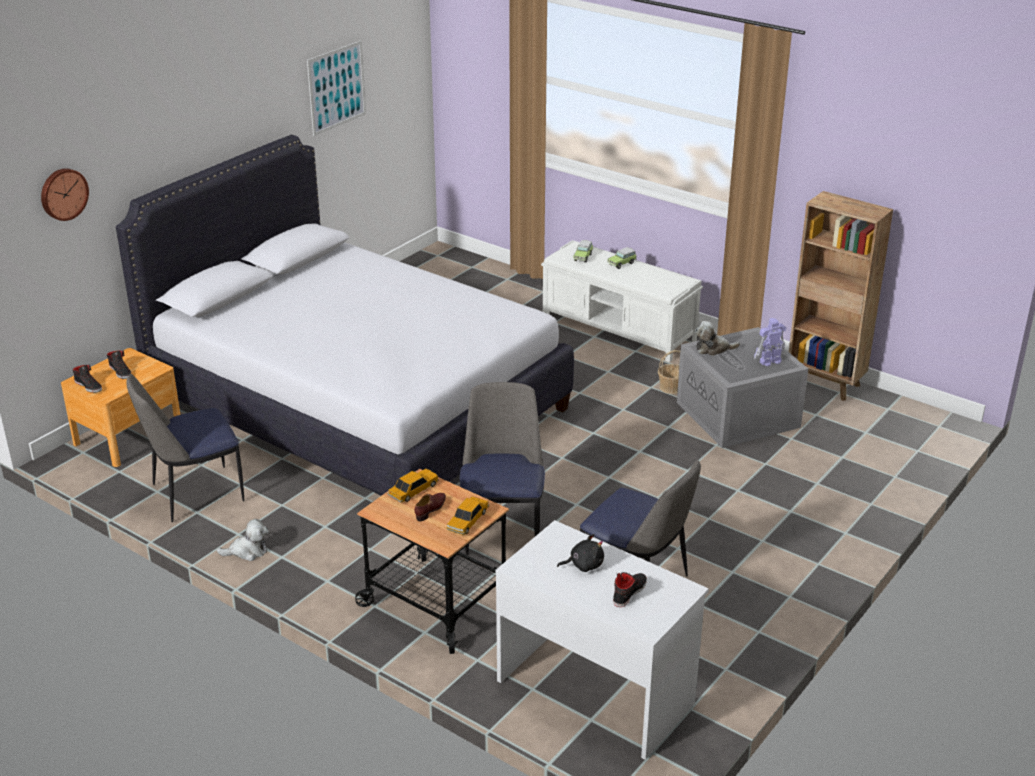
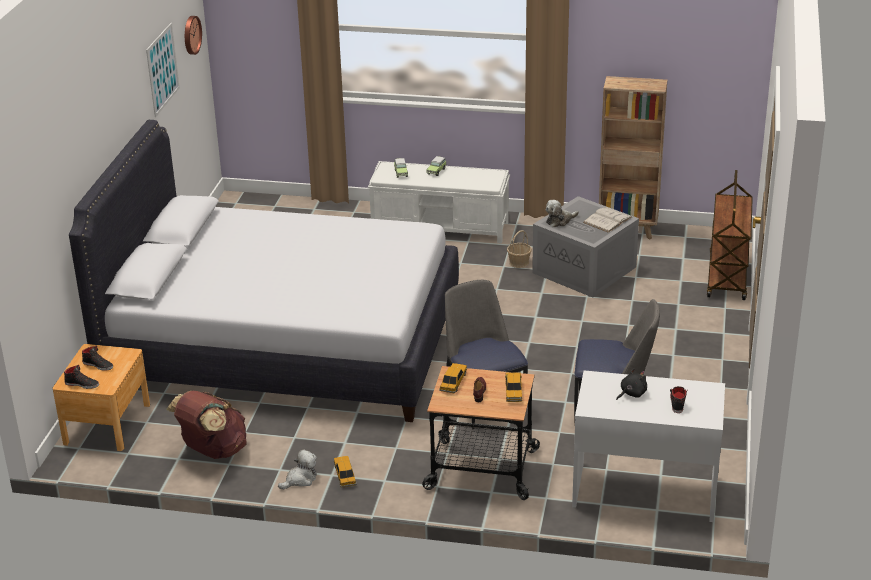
camera: 25 degrees left, 0 degrees up
wall clock [41,168,89,221] -> wall clock moved to [185,16,202,55]
chair [126,374,244,522] -> brown backpack [166,391,247,459]
toy robot [754,318,786,366] -> white book [583,207,632,233]
none -> toy car [334,456,357,487]
none -> brown cart [707,170,753,300]

